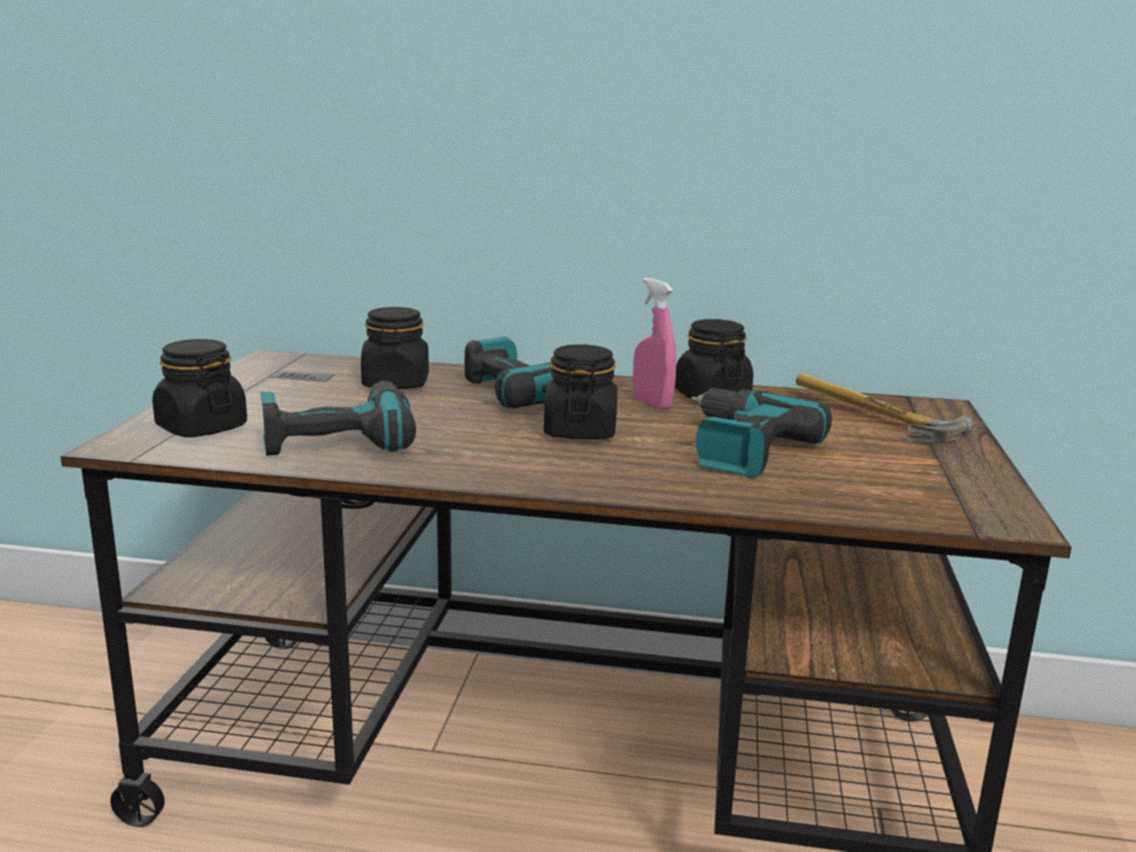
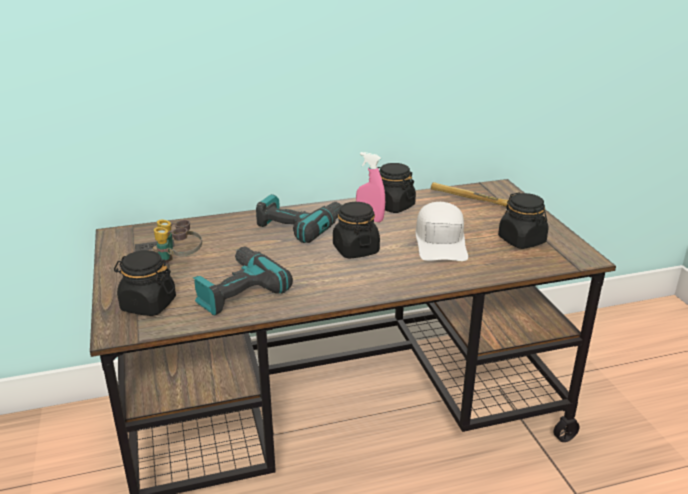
camera: 25 degrees left, 10 degrees up
black jar [361,307,429,389] -> black jar moved to [498,192,548,249]
power drill [691,388,832,478] -> white cap [416,202,468,261]
none -> binoculars [153,220,202,271]

